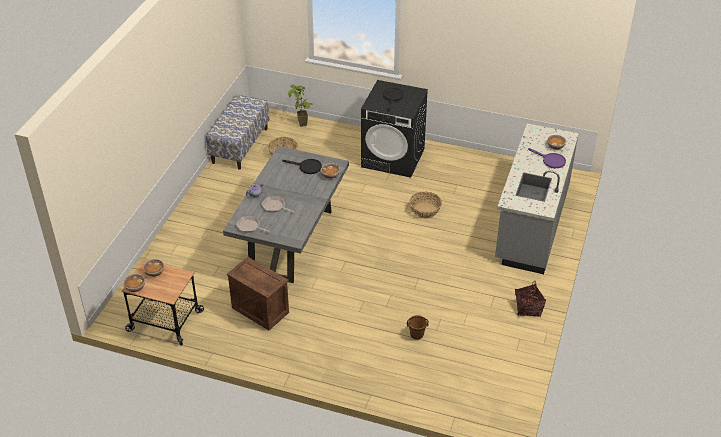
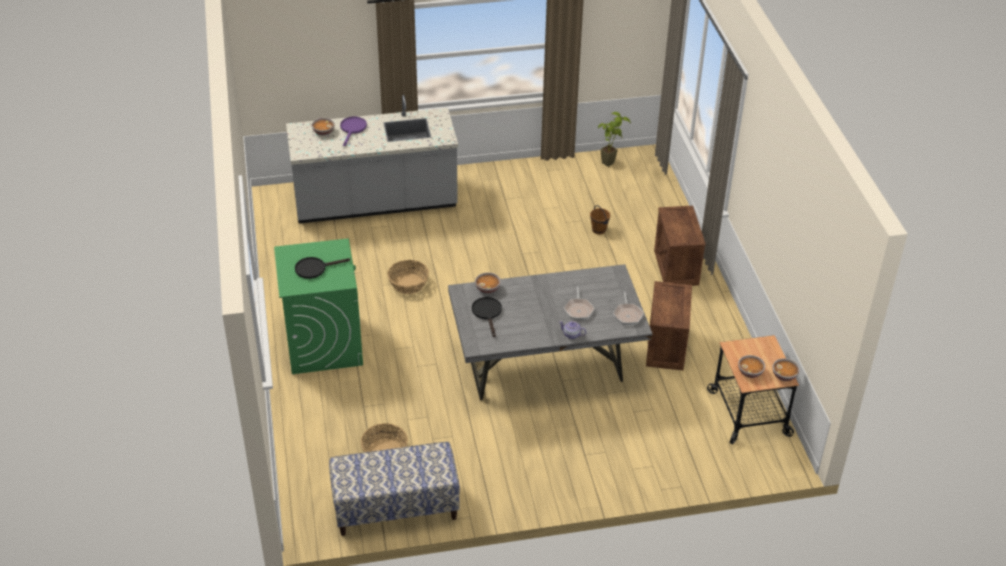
camera: 120 degrees left, 0 degrees up
potted plant [288,84,313,127] -> potted plant moved to [598,112,631,167]
black washing machine [361,80,428,178] -> green washing machine [274,238,363,374]
basket [515,281,546,317] -> none
none -> crate [654,206,706,286]

